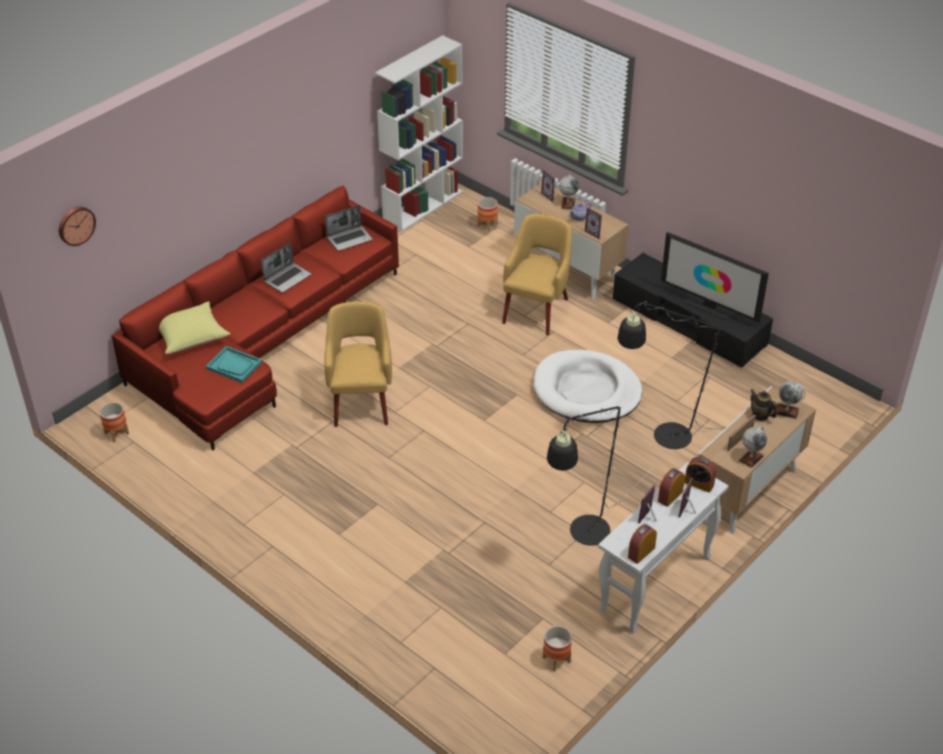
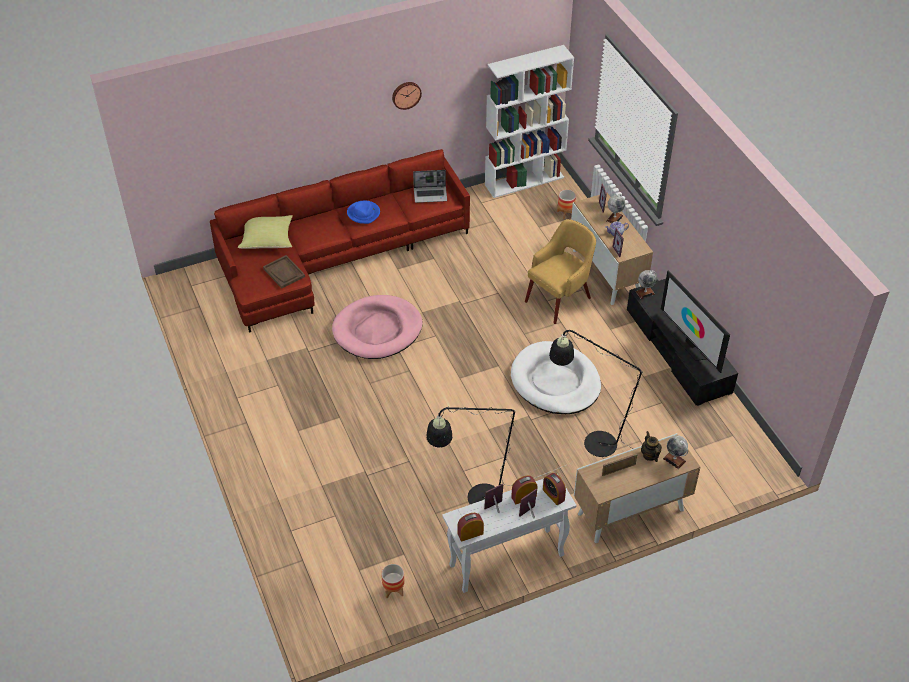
camera: 25 degrees right, 5 degrees up
wall clock [59,207,96,246] -> wall clock moved to [392,82,422,110]
planter [100,402,129,442] -> none
turquoise tray [206,346,262,383] -> brown tray [263,255,305,289]
laptop [261,242,311,293] -> blue hat [347,201,380,224]
yellow armchair [324,301,392,427] -> pink dog bed [332,295,422,359]
globe [739,426,767,468] -> globe moved to [635,270,657,299]

